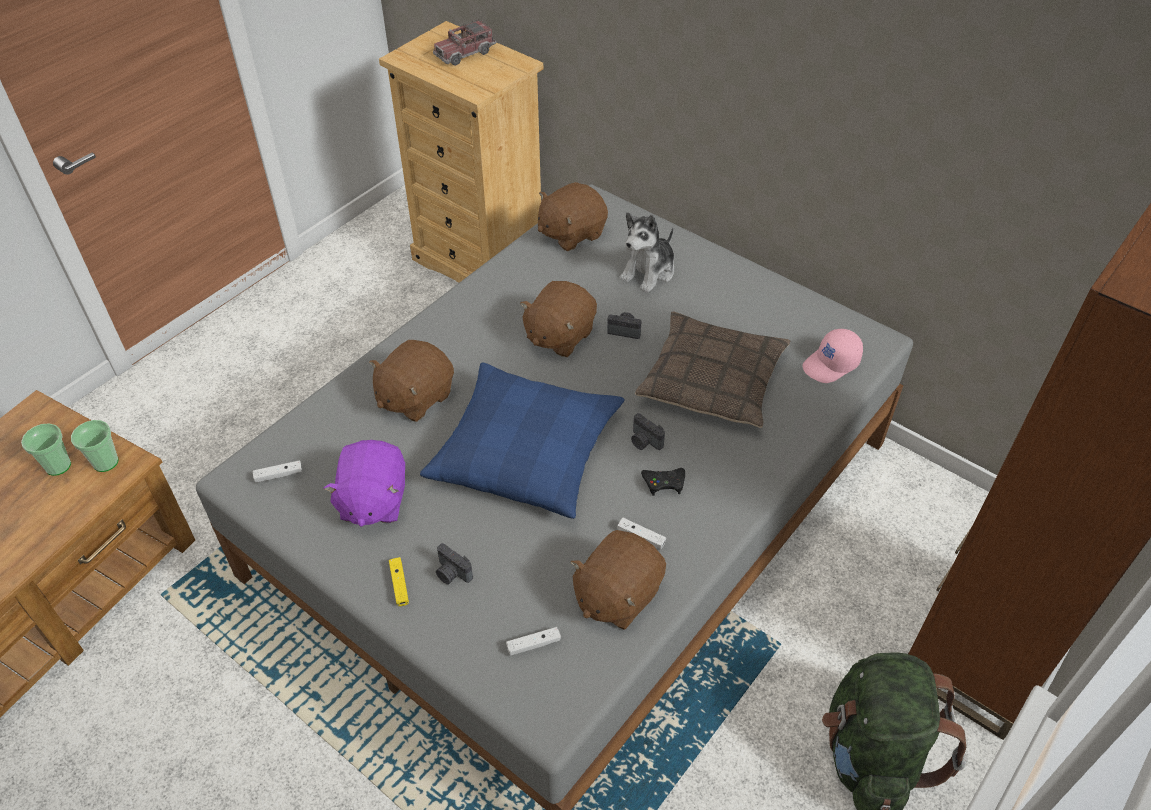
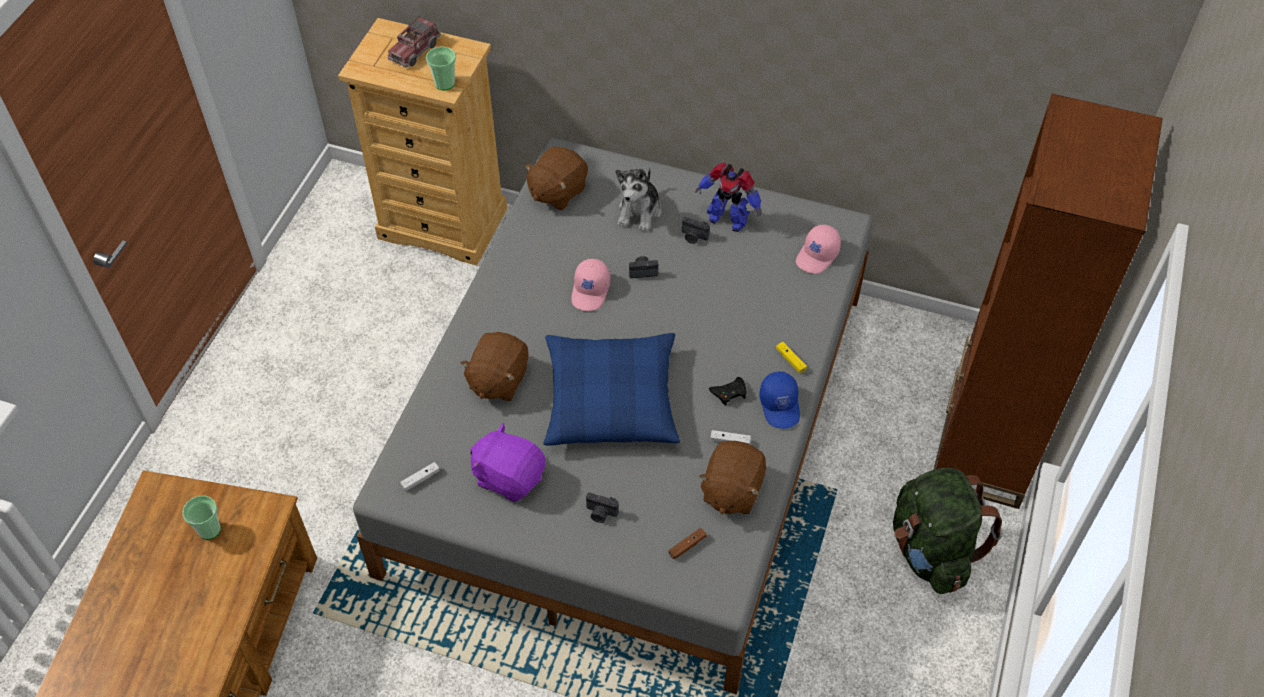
camera: 20 degrees left, 5 degrees up
cup [71,420,118,472] -> cup moved to [426,47,456,91]
purple plush toy [323,440,405,527] -> purple plush toy turned 135 degrees clockwise [470,423,545,502]
yellow game controller [389,557,409,606] -> yellow game controller moved to [776,342,807,373]
white game controller [506,627,561,656] -> brown game controller [669,528,707,560]
brown plush toy [520,281,597,357] -> pink cap [572,259,610,311]
camera [631,413,665,450] -> camera moved to [682,217,710,244]
pillow [635,311,790,428] -> none
none -> toy robot [695,163,762,232]
none -> blue cap [759,372,800,429]

